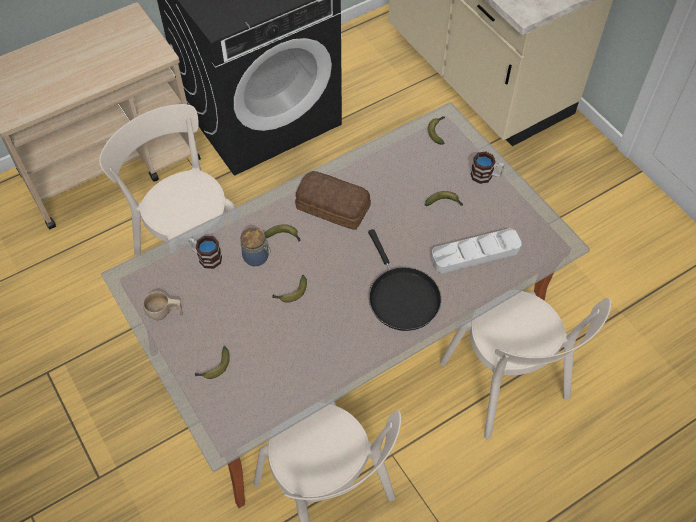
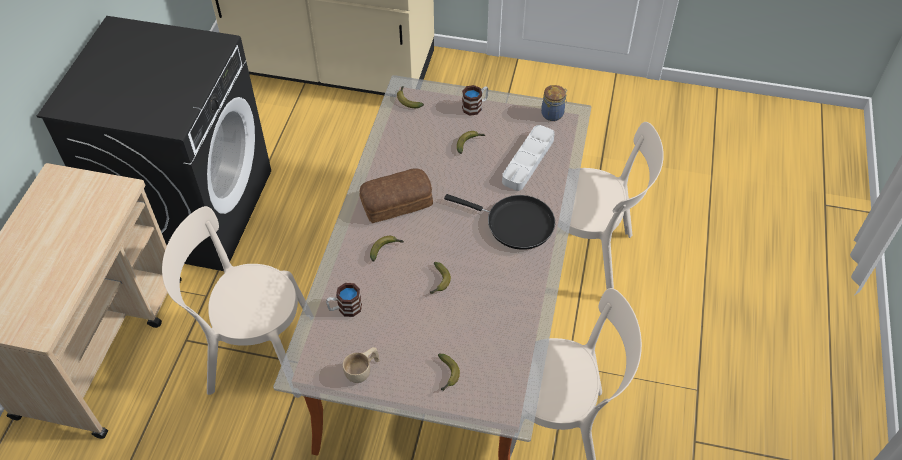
camera: 45 degrees left, 5 degrees down
jar [240,227,271,266] -> jar moved to [541,85,567,121]

